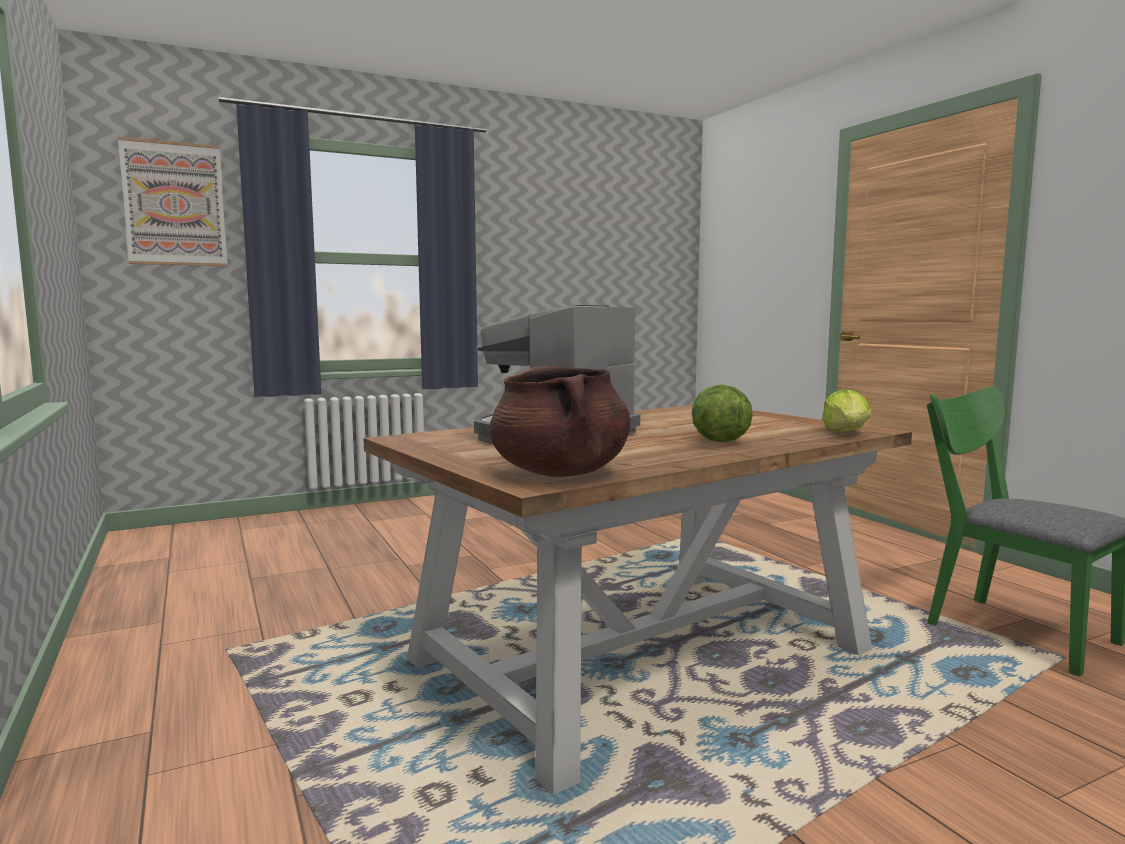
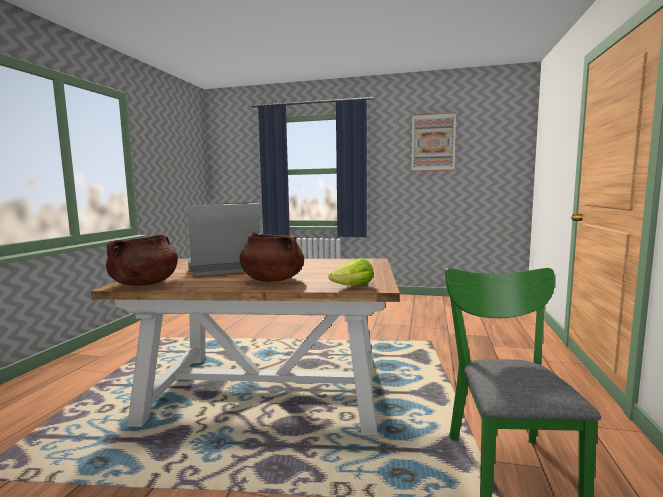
camera: 40 degrees right, 0 degrees up
picture [118,137,228,266] -> picture moved to [411,112,456,172]
lettuce [692,384,753,442] -> brown cooking pot [240,232,304,282]

